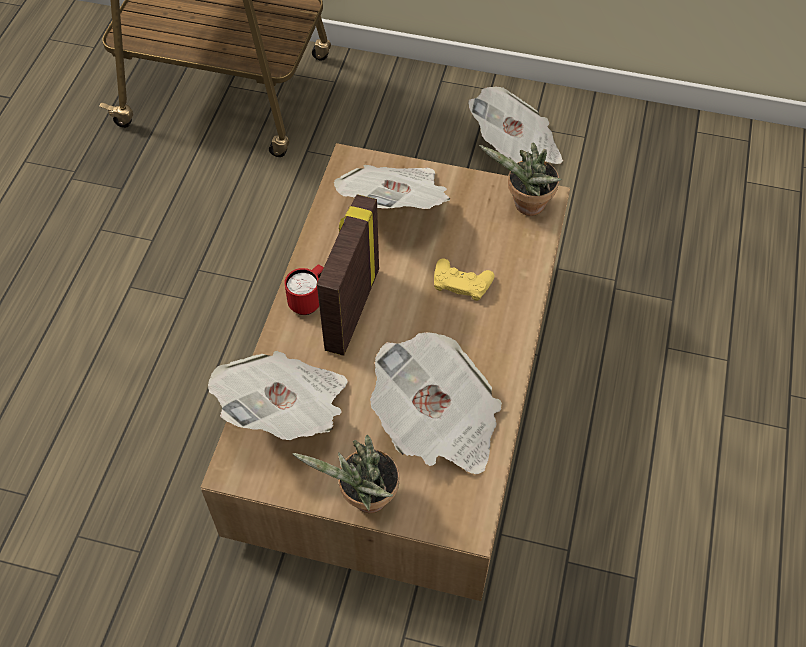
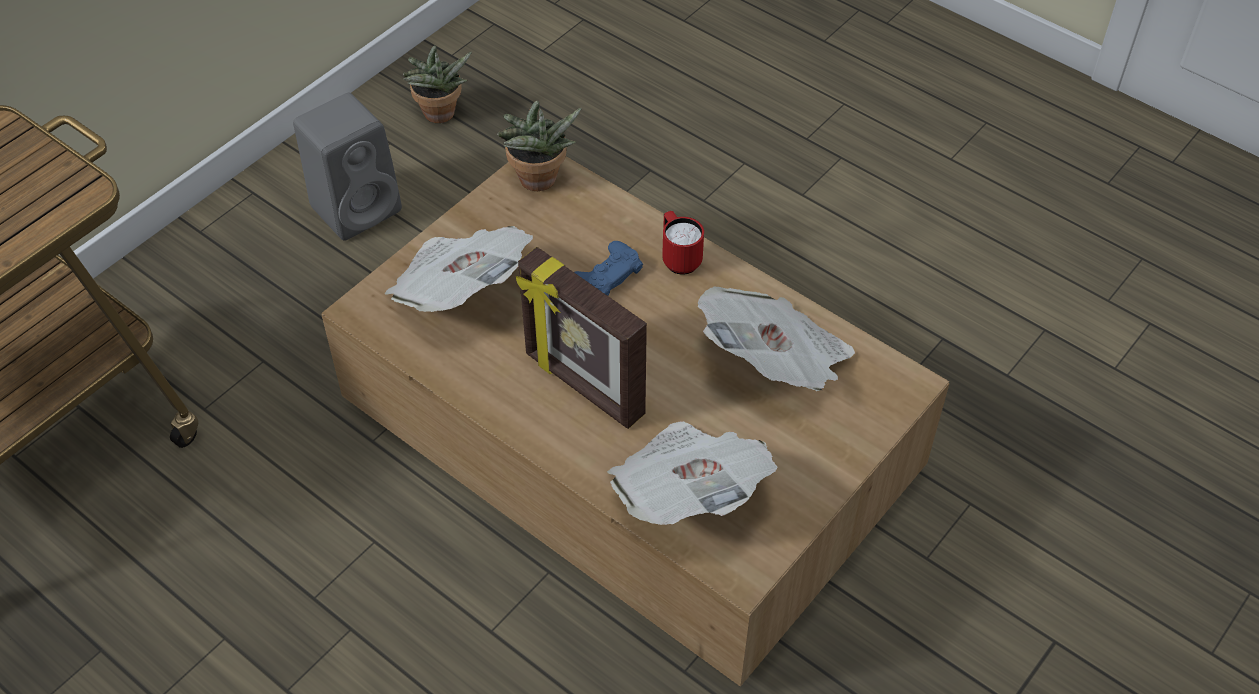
camera: 65 degrees left, 5 degrees down
red mug [284,265,324,315] -> red mug moved to [662,211,704,275]
potted plant [292,435,399,513] -> potted plant moved to [403,46,472,123]
yellow game controller [434,258,495,301] -> blue game controller [574,241,643,296]
newspaper [468,86,563,164] -> grey speaker [293,93,402,241]

